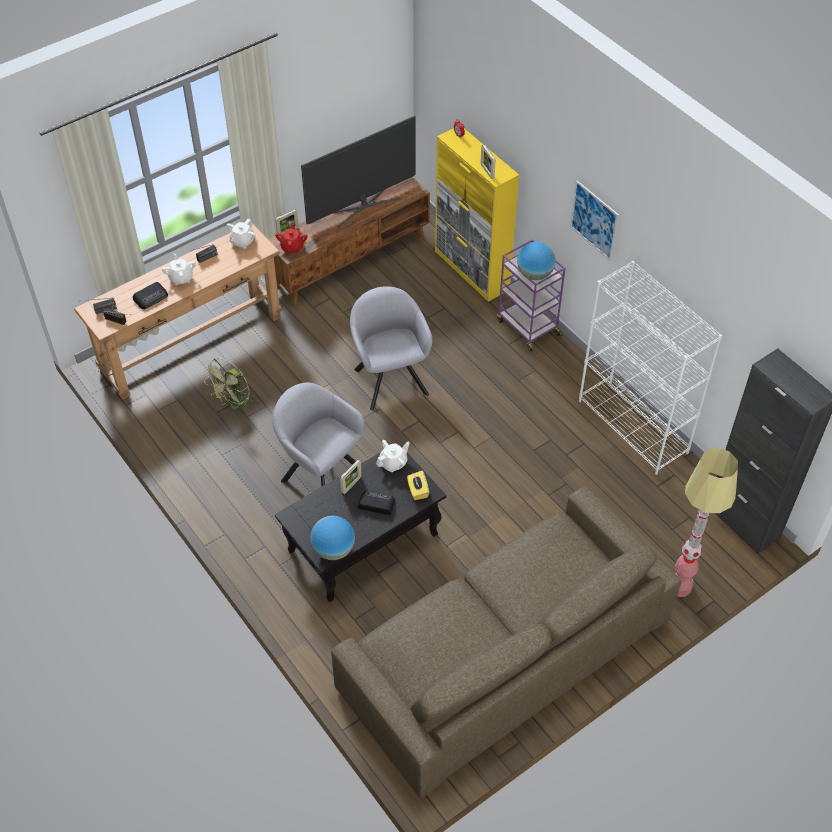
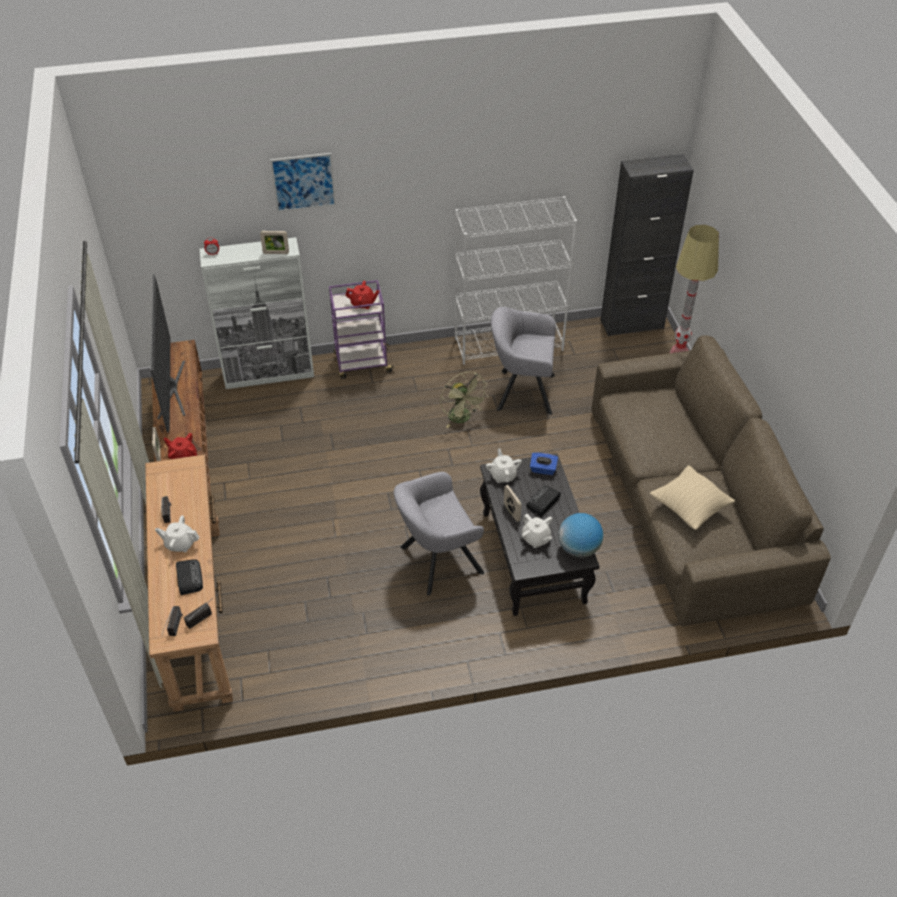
camera: 65 degrees left, 5 degrees down
green fan [204,358,257,411] -> green fan moved to [440,372,489,428]
white teapot [227,219,255,249] -> white teapot moved to [522,513,552,548]
grey armchair [350,286,432,410] -> grey armchair moved to [491,307,556,415]
yellow tissue box [407,471,429,500] -> blue tissue box [530,453,558,475]
yellow cabinet [435,128,519,302] -> white cabinet [200,237,314,389]
globe [517,242,556,280] -> red teapot [345,281,379,309]
picture [570,181,619,261] -> picture moved to [270,153,336,212]
none -> beige pillow [650,465,735,530]

